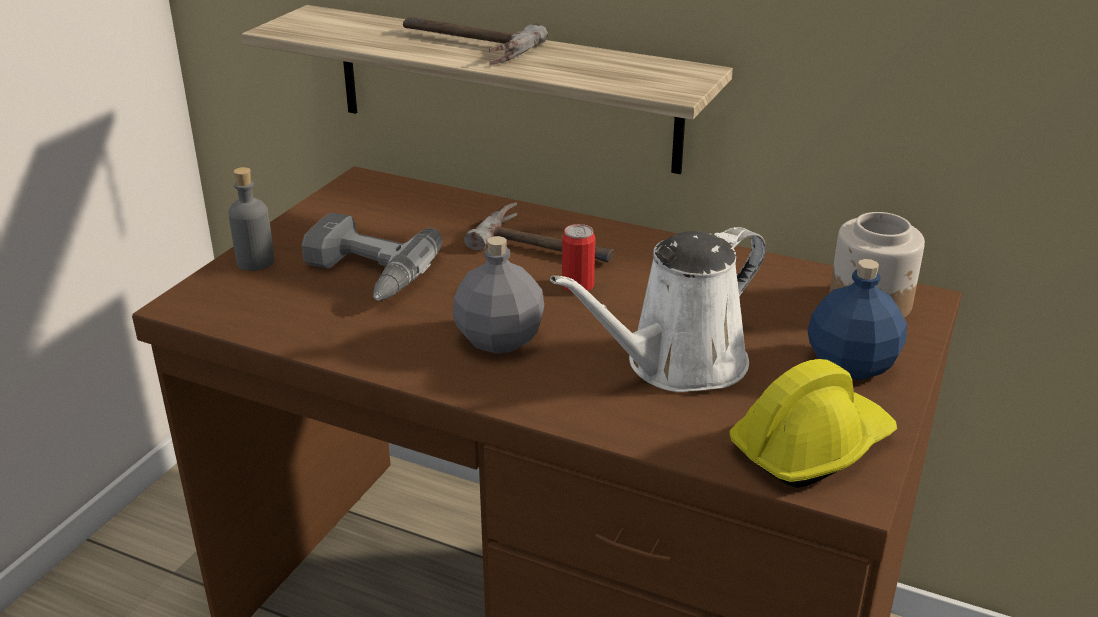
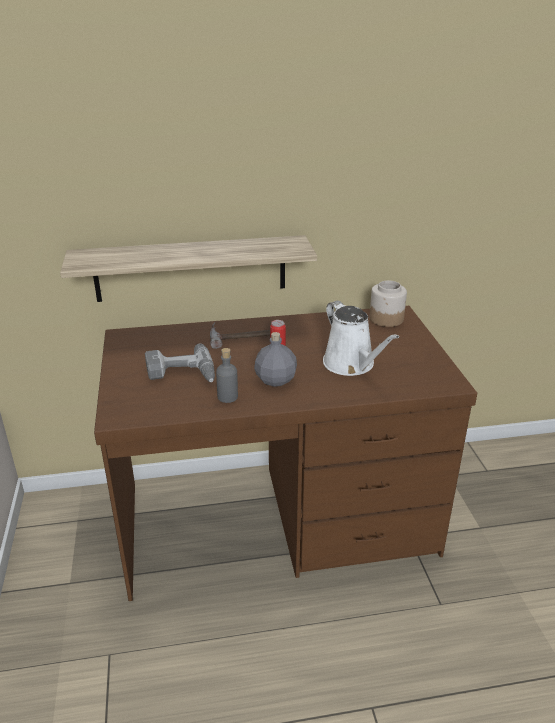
camera: 35 degrees left, 0 degrees up
grey bottle [228,167,275,271] -> grey bottle moved to [216,348,238,403]
hammer [403,17,548,65] -> none
white watering can [550,227,766,392] -> white watering can turned 45 degrees counterclockwise [323,301,399,376]
yellow hard hat [729,359,897,488] -> none
blue bottle [808,259,907,380] -> none

